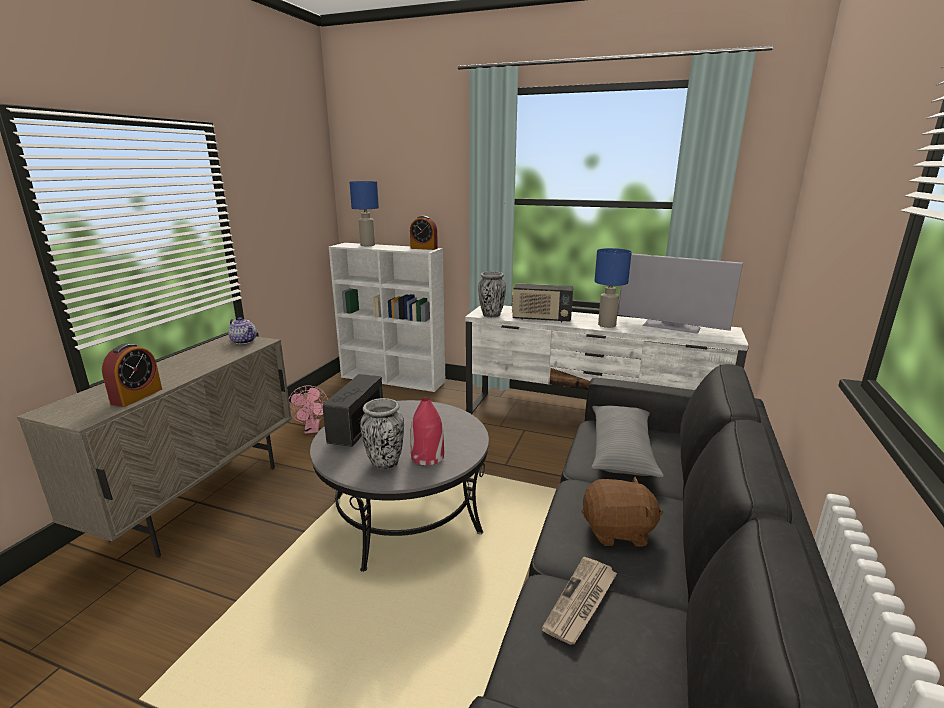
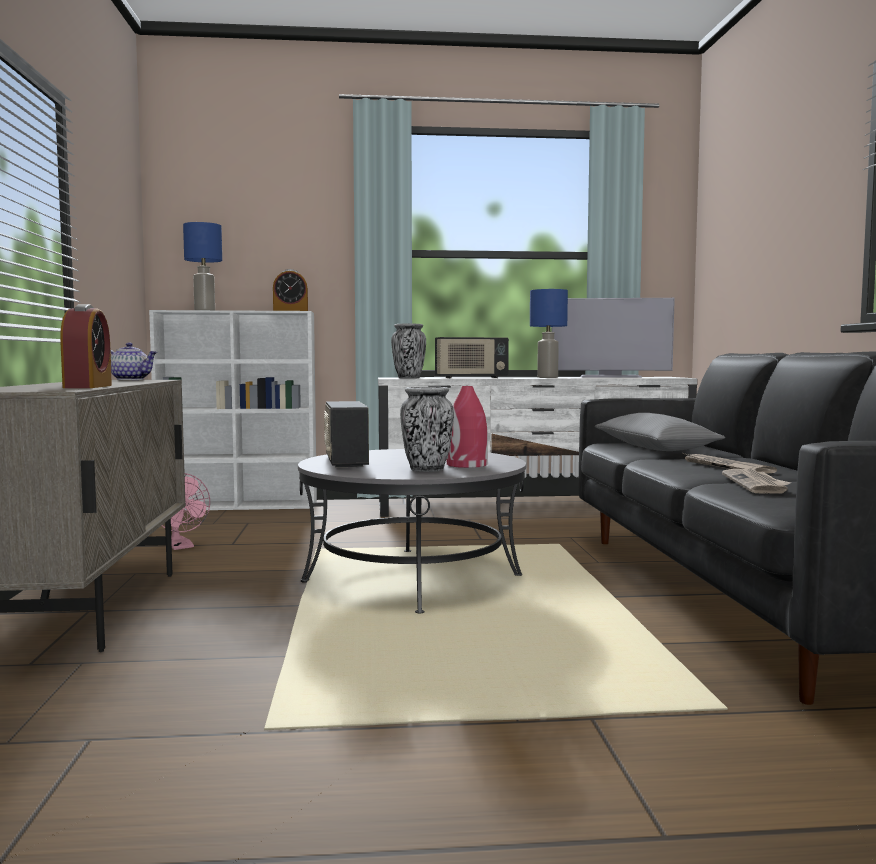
camera: 25 degrees left, 15 degrees down
brown plush toy [582,477,663,546] -> newspaper [683,453,777,474]

